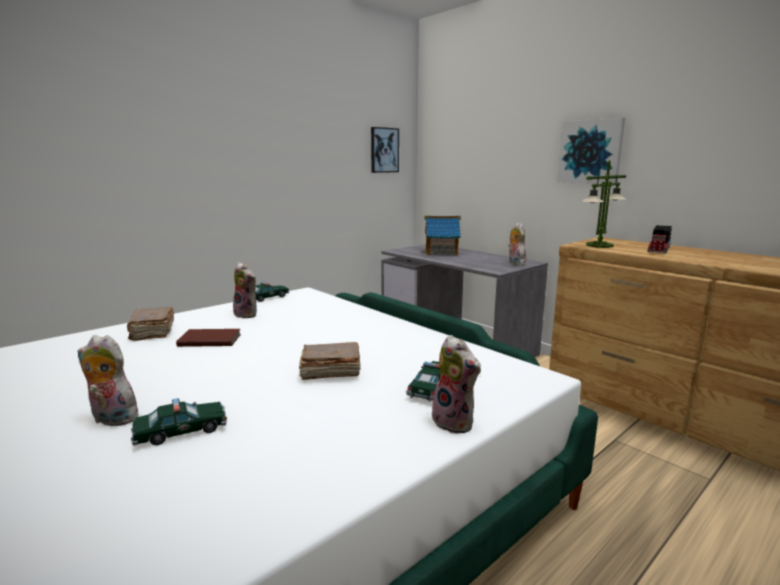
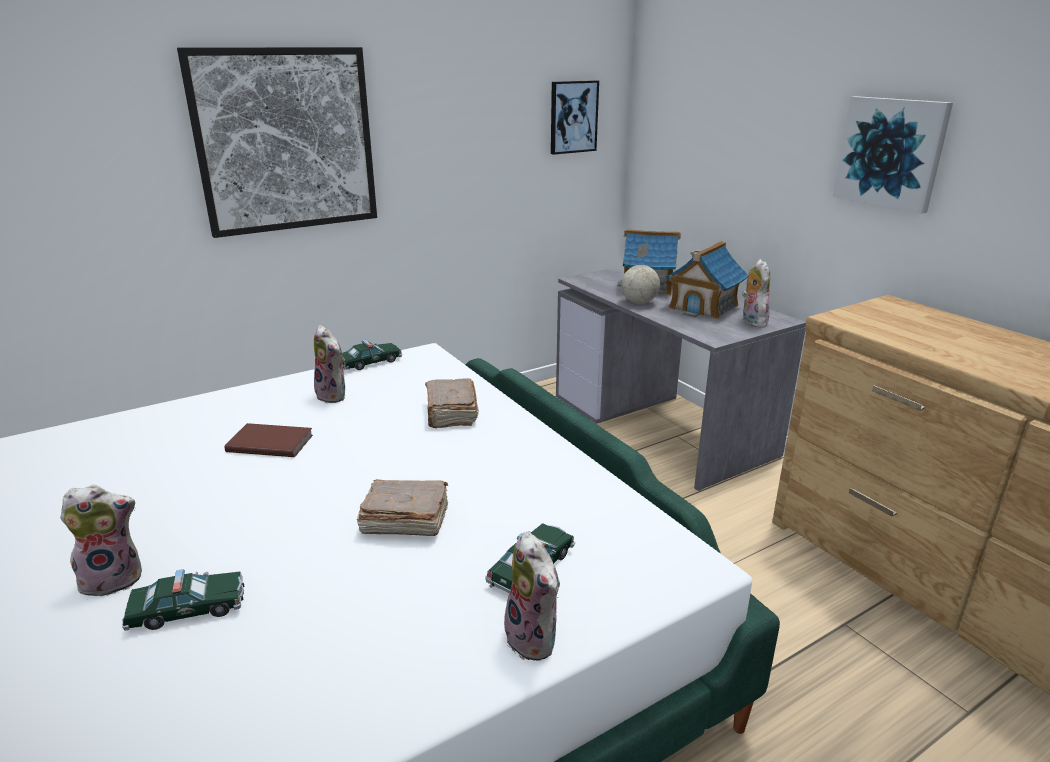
camera: 10 degrees right, 10 degrees up
plush toy [77,335,140,426] -> plush toy turned 135 degrees clockwise [60,485,142,596]
brown book [127,307,174,341] -> brown book moved to [425,378,479,428]
table lamp [582,160,626,248] -> none
toy truck [648,225,672,253] -> none
none -> picture [177,47,377,238]
none -> globe [621,243,660,304]
none -> toy house [665,241,748,319]

